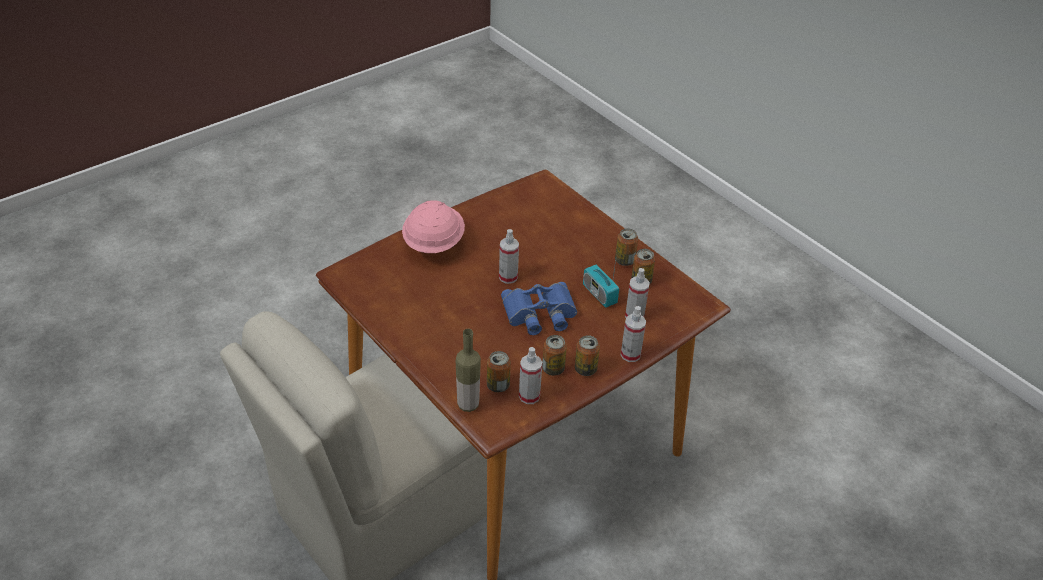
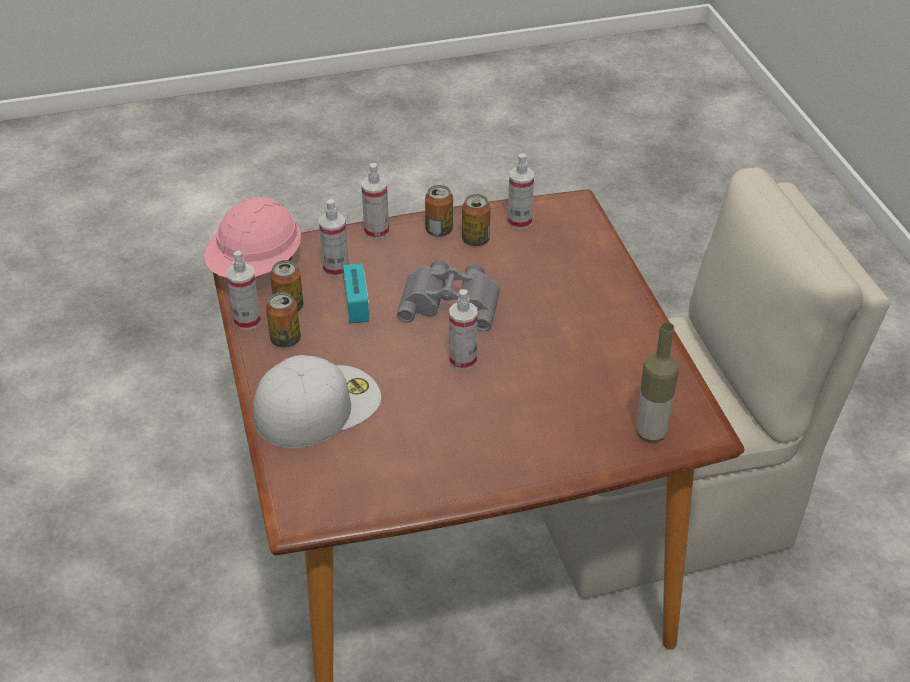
camera: 155 degrees left, 0 degrees up
pink hard hat [402,200,465,253] -> pink hard hat moved to [204,197,301,278]
bottle [456,329,481,412] -> bottle moved to [636,322,679,443]
can [487,351,511,392] -> none
blue binoculars [501,282,577,335] -> grey binoculars [397,260,500,331]
none -> spray bottle [226,250,261,330]
none -> white cap [253,355,381,448]

